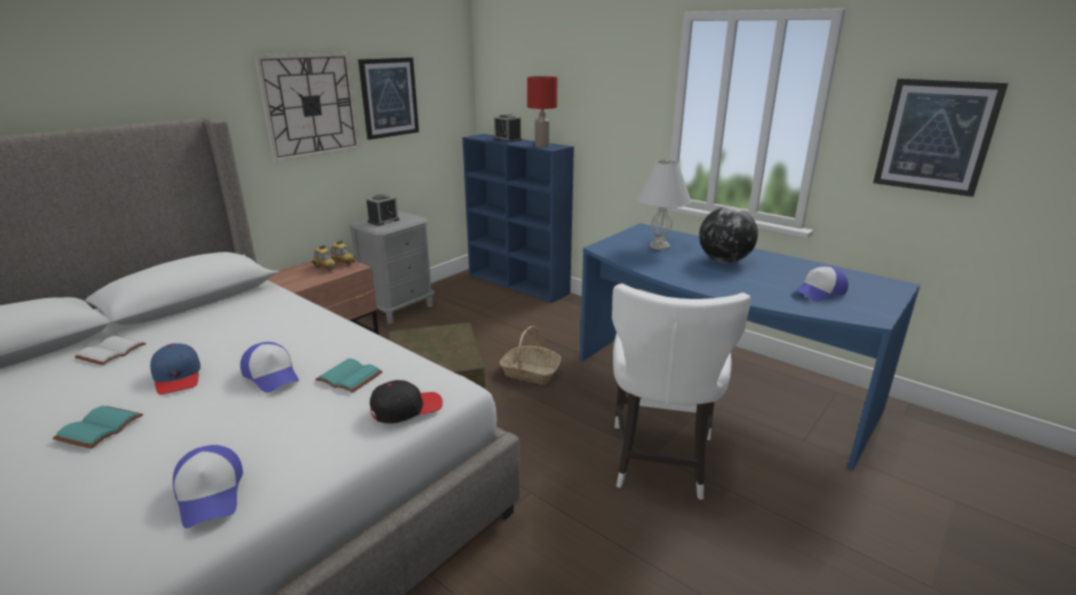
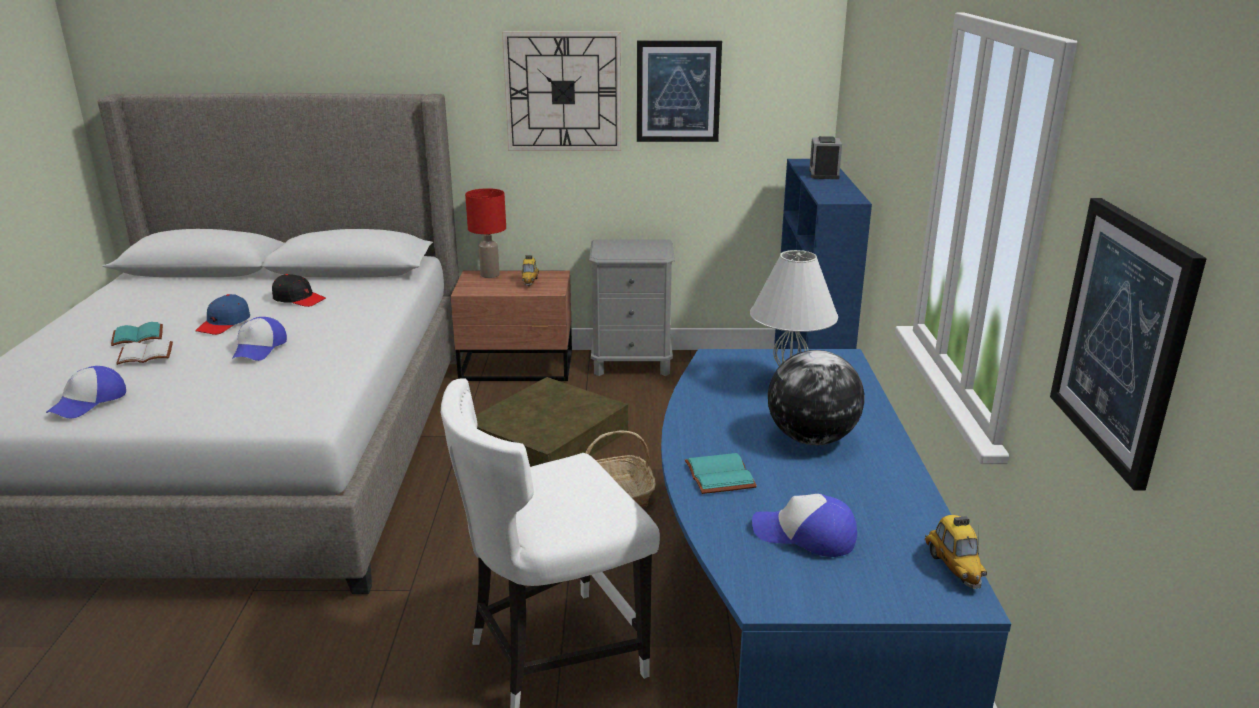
camera: 50 degrees right, 0 degrees up
white book [75,336,146,365] -> white book moved to [116,339,173,365]
turquoise book [315,358,383,393] -> turquoise book moved to [685,453,757,494]
toy car [331,240,356,265] -> toy car moved to [925,515,987,589]
alarm clock [367,195,400,226] -> none
black cap [370,380,443,424] -> black cap moved to [272,274,326,307]
red table lamp [527,76,557,147] -> red table lamp moved to [465,188,506,278]

